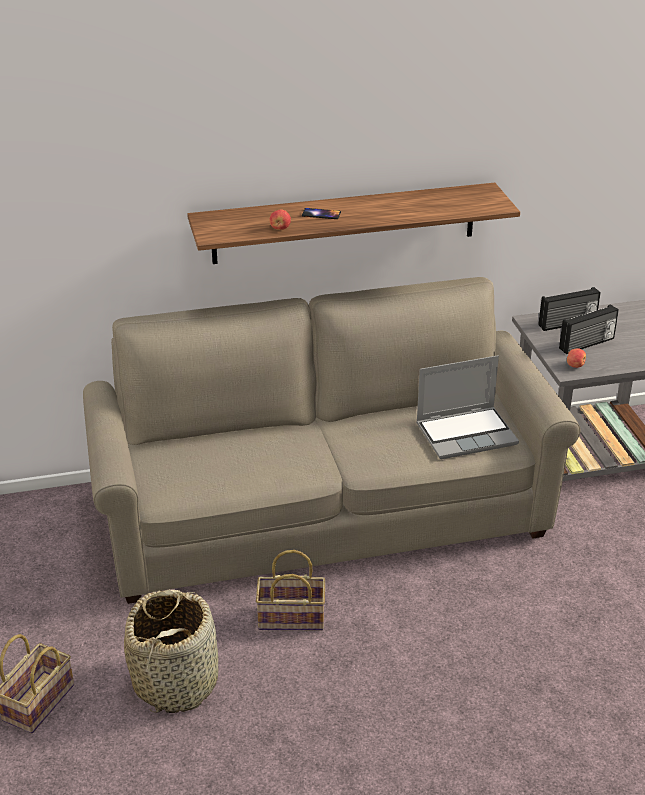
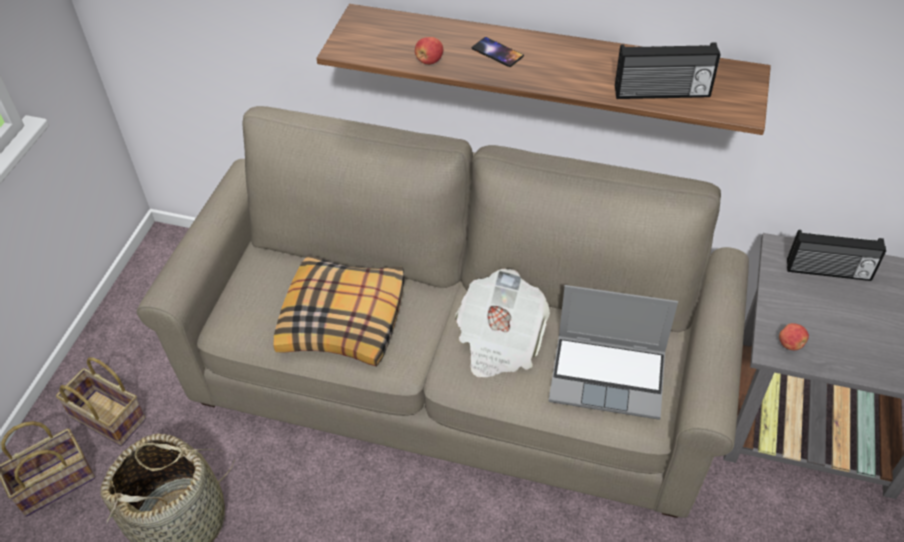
camera: 30 degrees right, 15 degrees up
basket [256,550,325,631] -> basket moved to [56,357,146,446]
radio [559,304,619,354] -> radio moved to [615,42,720,99]
none -> pillow [274,255,405,367]
none -> newspaper [455,269,550,377]

